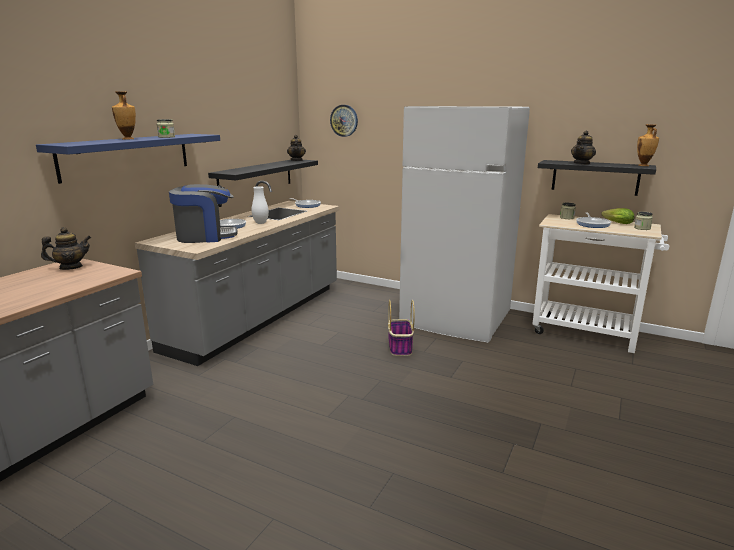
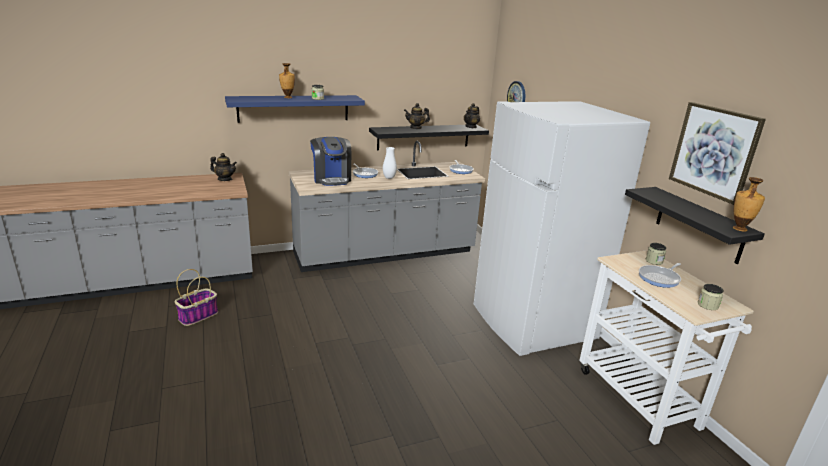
camera: 40 degrees right, 5 degrees up
coffee machine [169,184,238,243] -> coffee machine turned 45 degrees clockwise [310,137,351,186]
basket [388,300,415,356] -> basket moved to [175,269,218,326]
teapot [571,131,596,165] -> teapot moved to [404,103,430,129]
lettuce [601,208,635,224] -> none
none -> picture [669,102,766,205]

